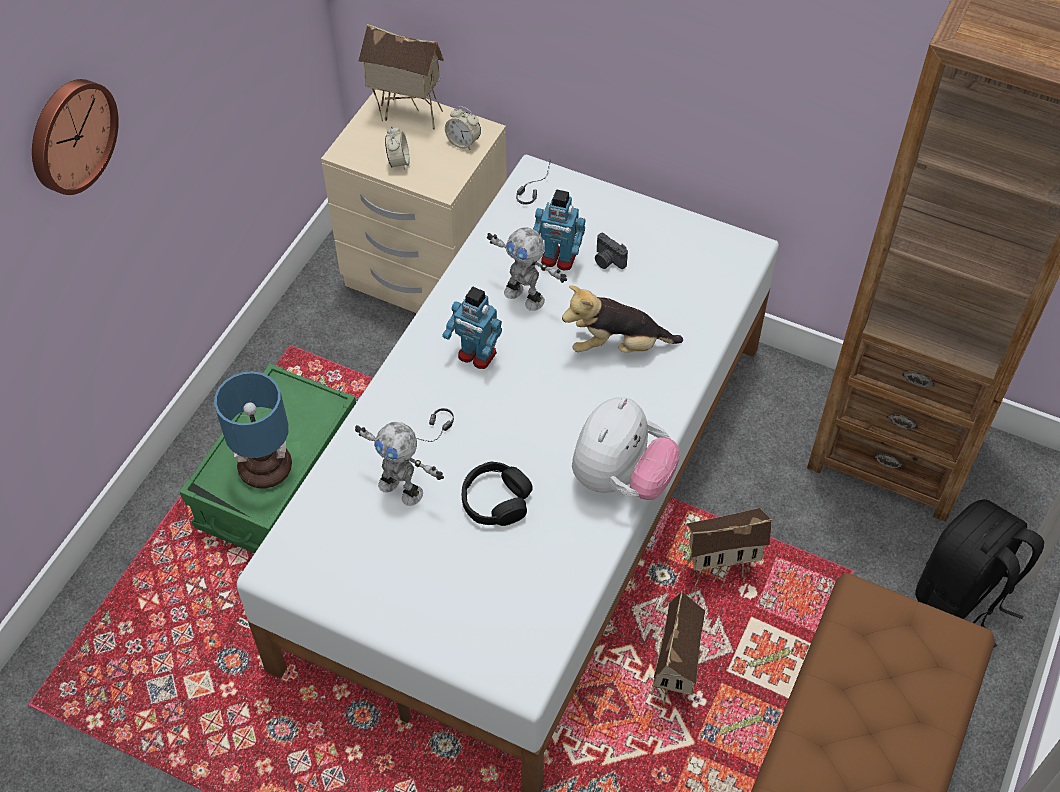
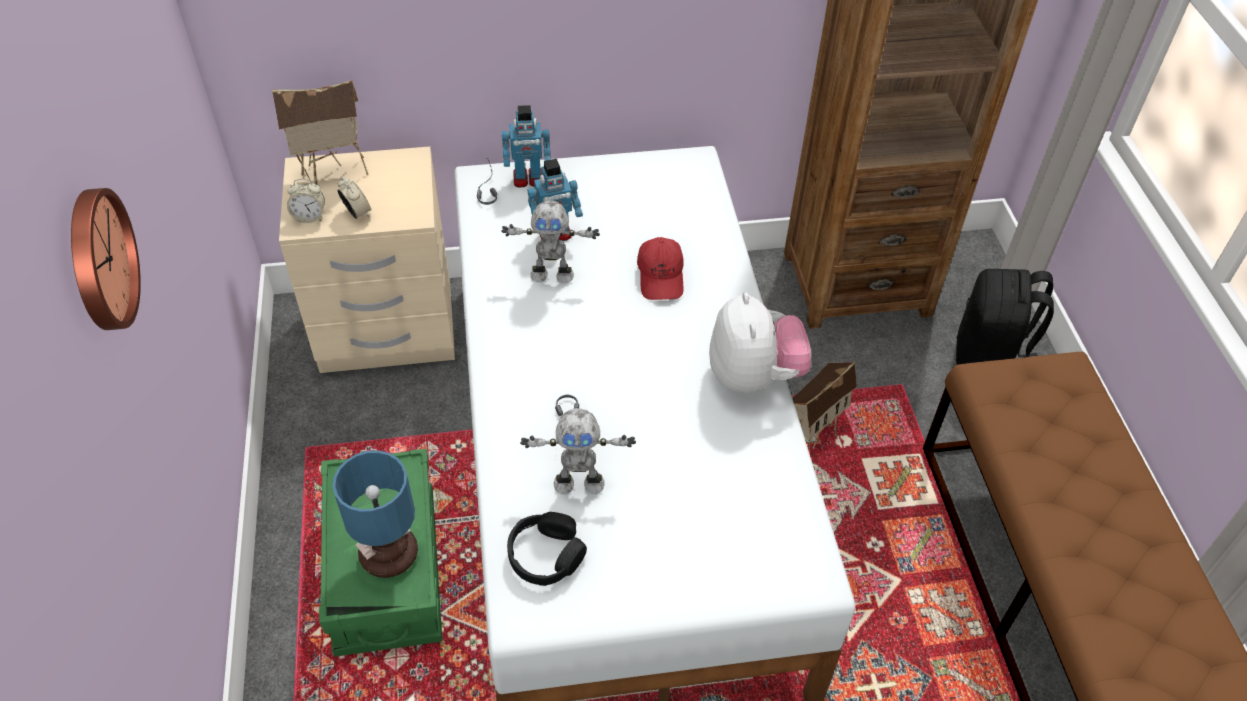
camera: 35 degrees left, 5 degrees down
toy robot [442,287,502,369] -> toy robot moved to [502,105,551,188]
alarm clock [445,106,481,150] -> alarm clock moved to [287,179,325,223]
black headphones [462,462,533,526] -> black headphones moved to [507,512,587,586]
plush toy [562,285,683,353] -> red cap [637,237,684,300]
camera [595,233,628,269] -> none
toy house [651,591,705,706] -> none

